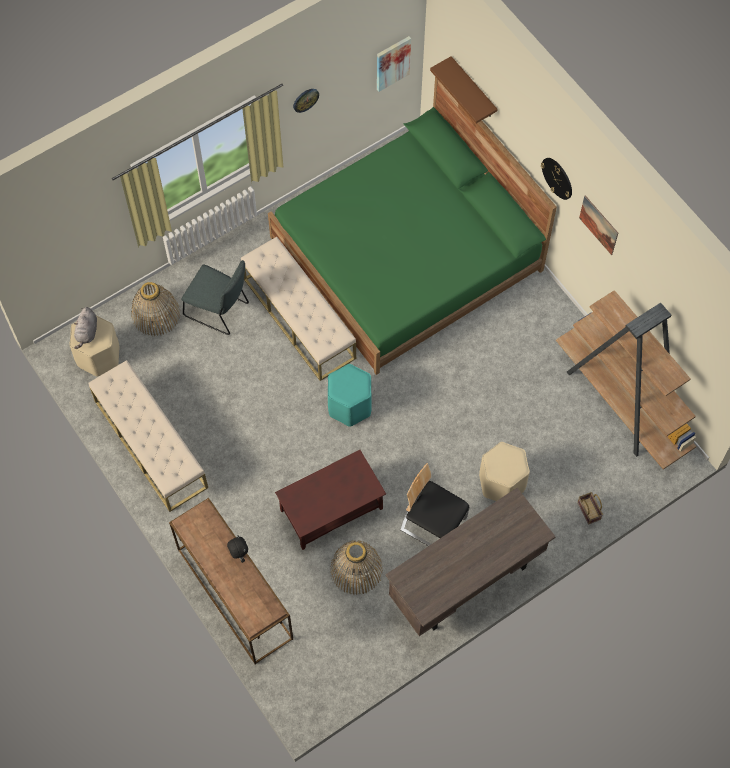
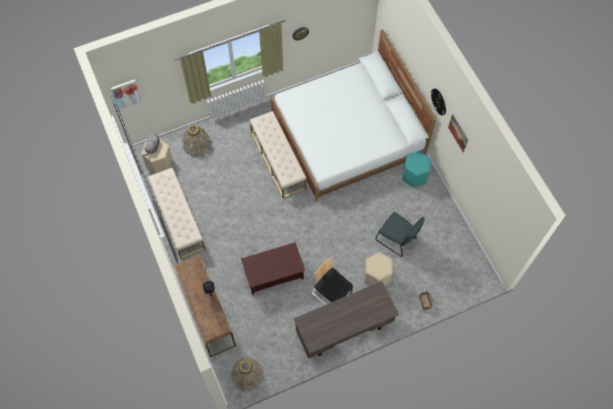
camera: 10 degrees right, 0 degrees up
grey chair [181,260,249,335] -> grey chair moved to [375,212,424,257]
green bed [268,77,557,375] -> white bed [270,29,437,200]
turquoise stool [328,364,372,427] -> turquoise stool moved to [402,151,431,187]
basket [330,540,383,595] -> basket moved to [231,357,264,391]
picture [377,36,411,92] -> picture moved to [111,79,142,110]
brown shelf [430,56,498,124] -> none
brown bookcase [556,290,696,469] -> none

